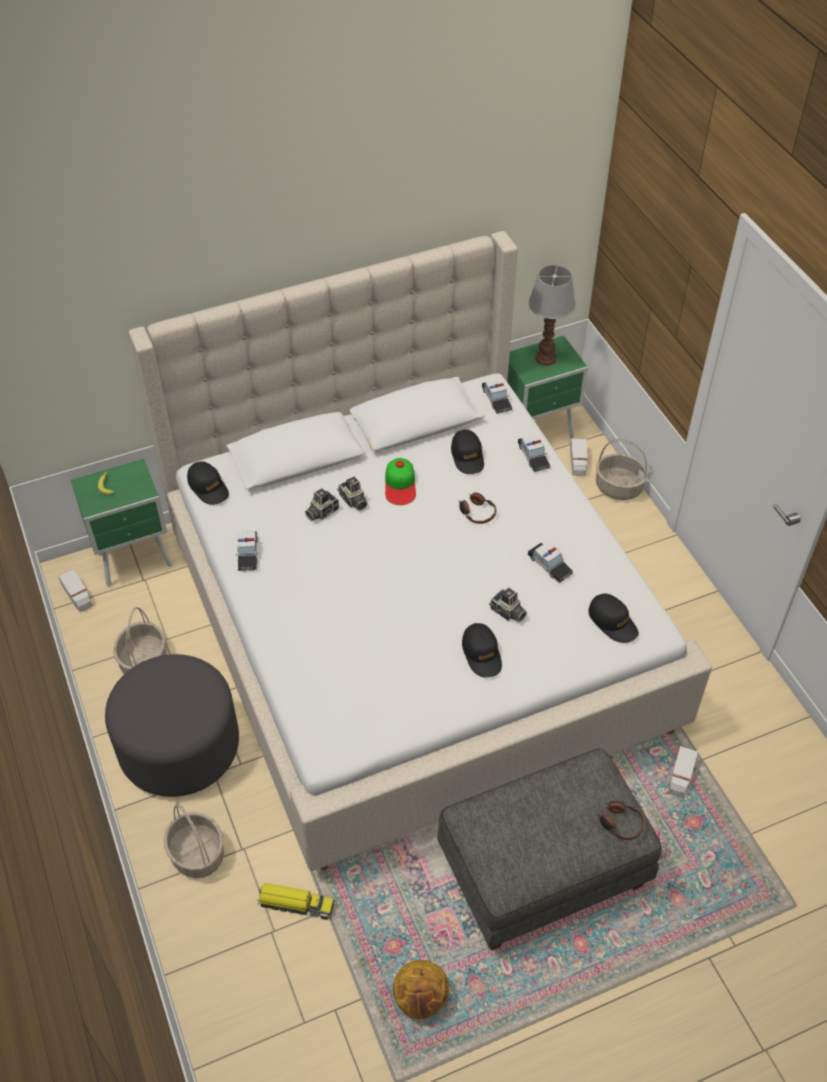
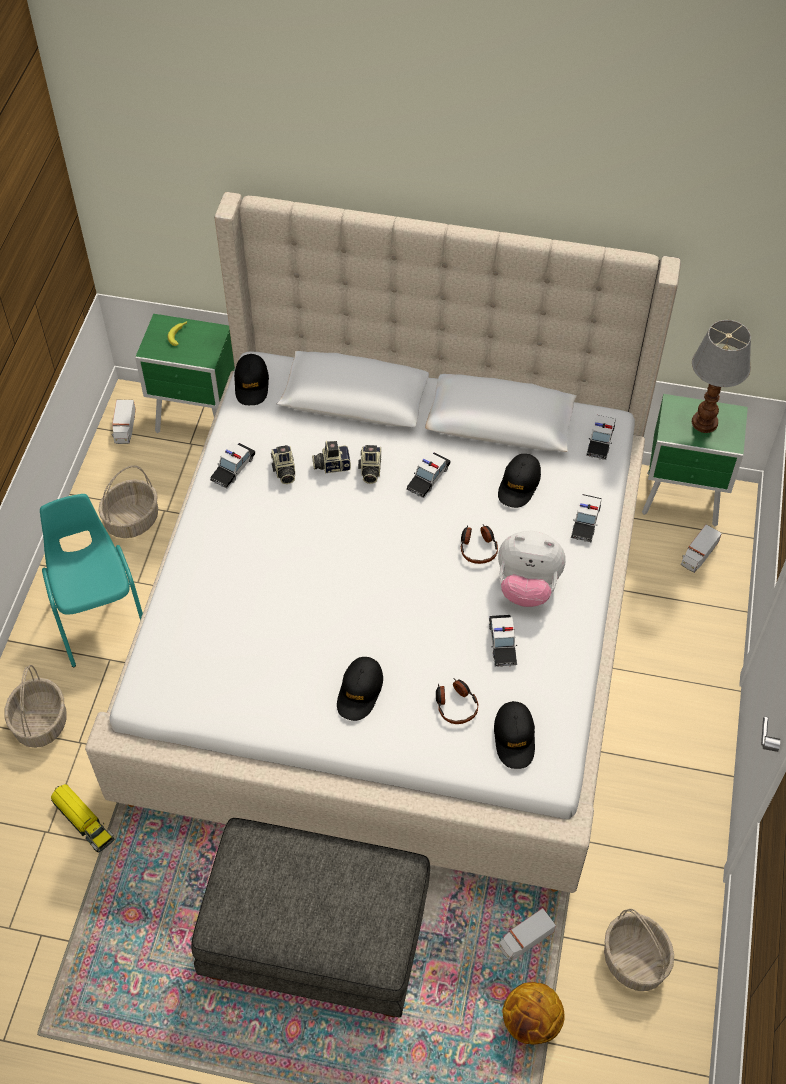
camera: 35 degrees right, 5 degrees up
grey ottoman [105,654,239,797] -> turquoise chair [40,494,143,667]
cap [385,458,416,505] -> toy car [406,452,450,498]
basketball [393,960,449,1019] -> basketball moved to [502,982,565,1045]
camera [489,588,527,622] -> camera moved to [271,445,295,484]
basket [596,438,648,500] -> basket moved to [604,909,674,991]
headphones [597,801,645,840] -> headphones moved to [436,678,479,724]
none -> plush toy [498,531,565,607]

